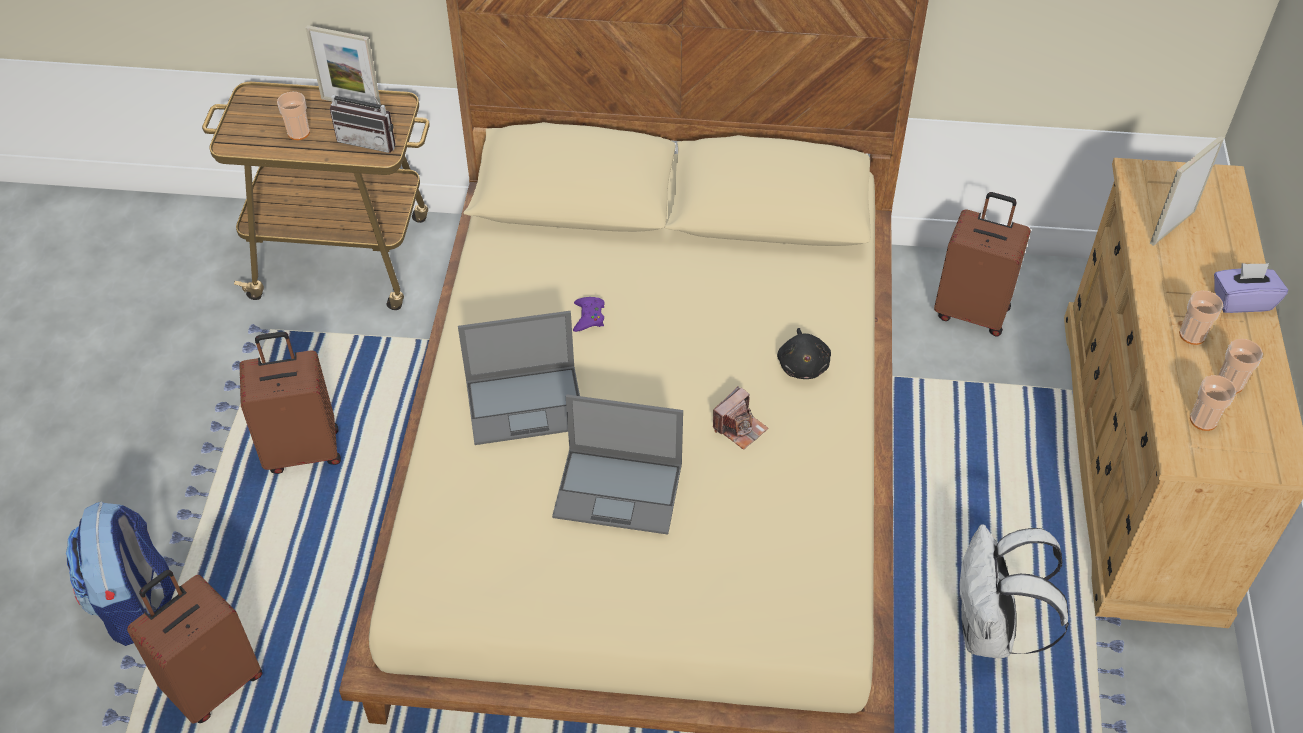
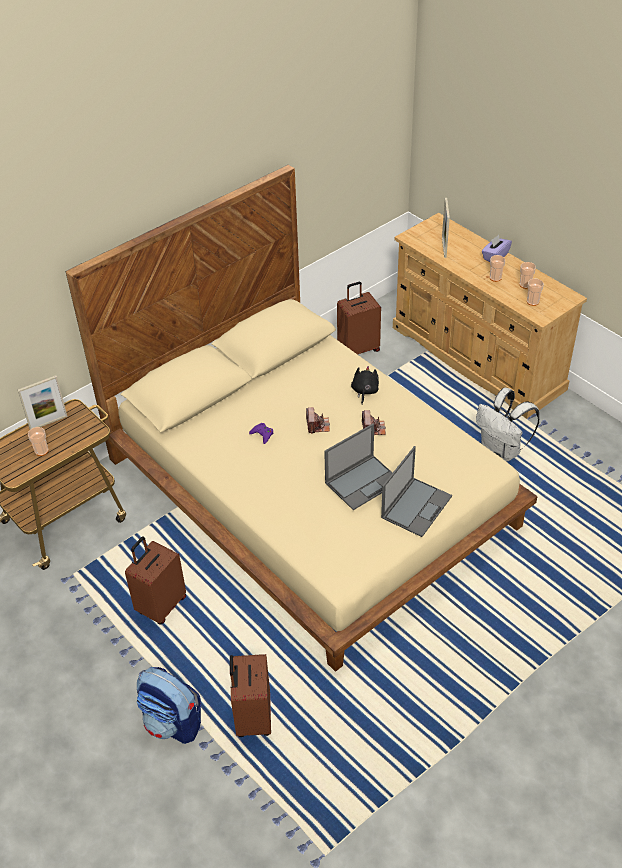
camera: 45 degrees left, 5 degrees down
radio [330,73,395,153] -> none
laptop [458,311,580,445] -> laptop moved to [381,446,452,537]
black plush toy [777,328,831,379] -> black plush toy turned 120 degrees counterclockwise [351,366,379,404]
none -> camera [306,407,330,434]

